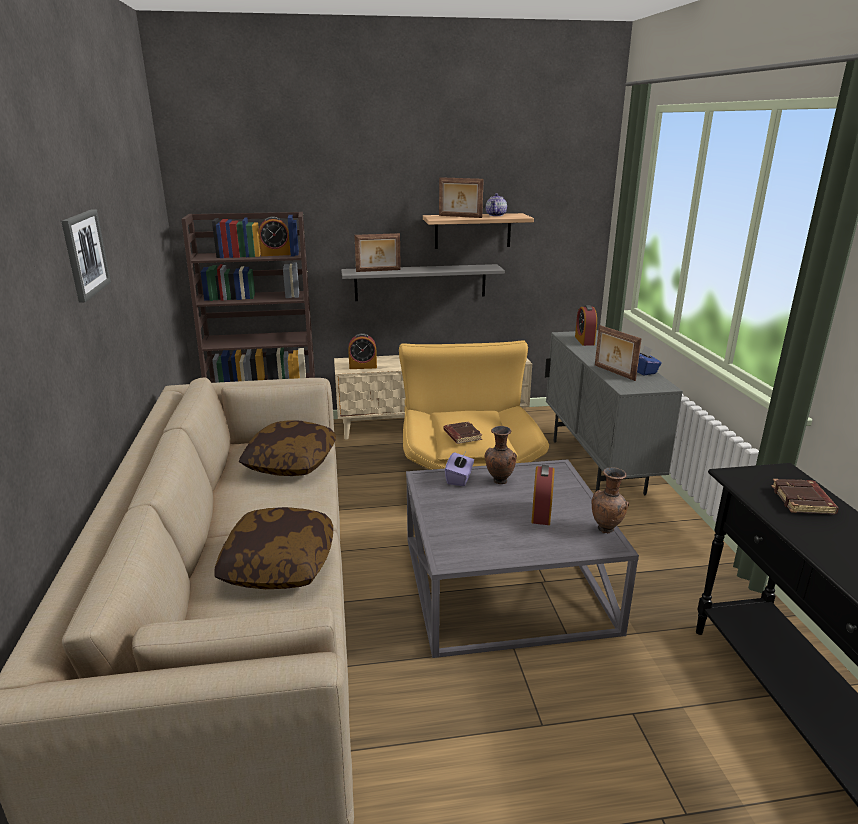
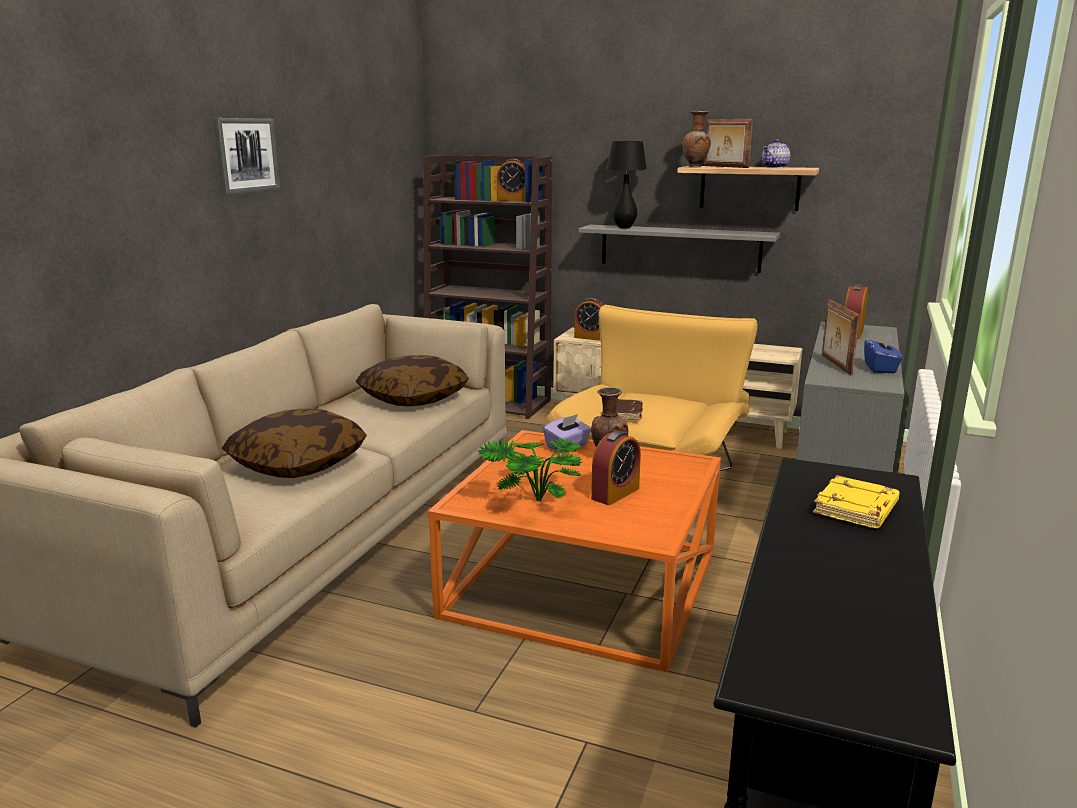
camera: 30 degrees right, 5 degrees down
picture frame [354,233,401,272] -> black table lamp [607,141,647,229]
grey coffee table [406,459,639,658] -> orange coffee table [428,430,721,673]
brown vase [592,467,629,533] -> brown vase moved to [683,111,711,167]
brown book [771,479,839,514] -> yellow book [813,475,900,528]
none -> potted plant [477,438,582,501]

